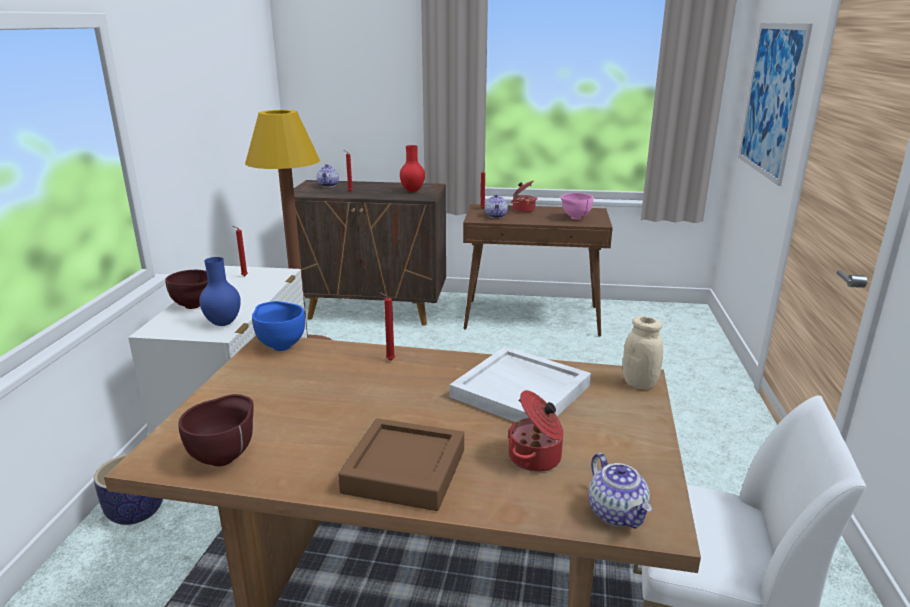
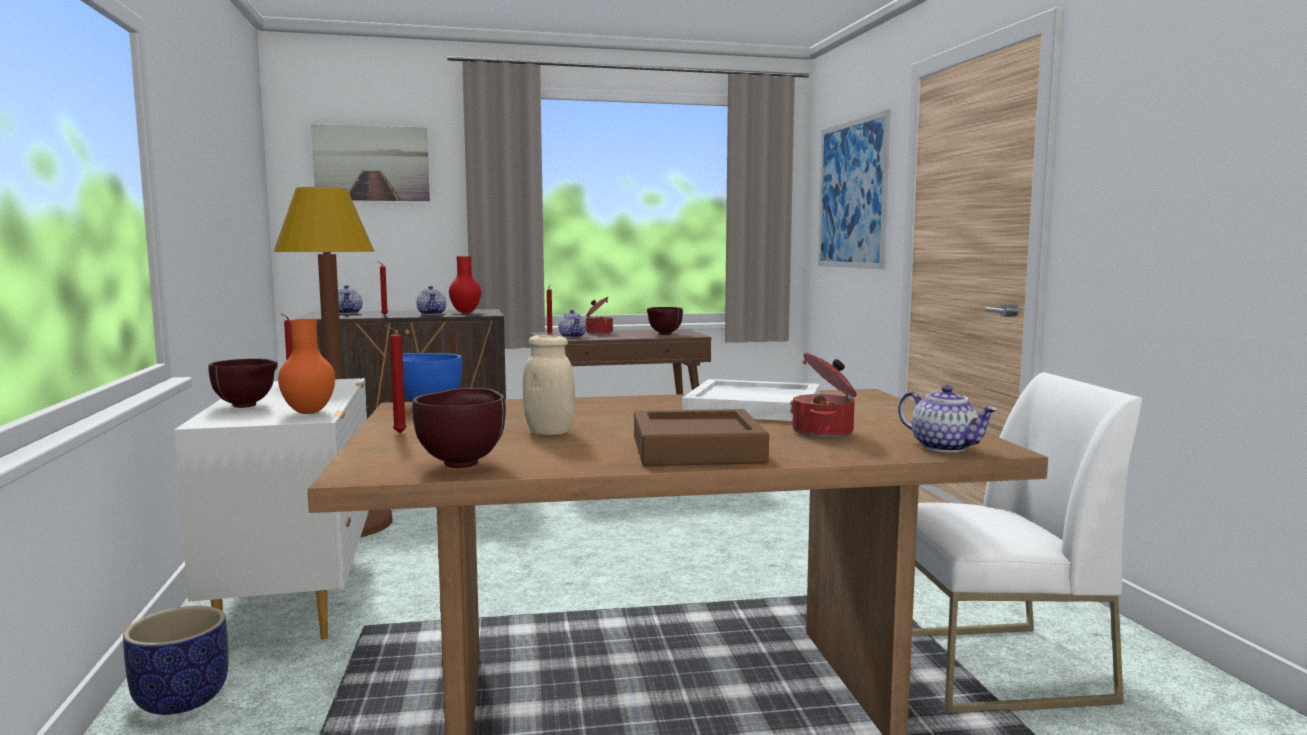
camera: 20 degrees left, 15 degrees down
blue vase [199,257,241,326] -> orange vase [278,319,335,414]
red candle [380,292,395,360] -> red candle moved to [384,325,407,433]
pink bowl [561,193,593,220] -> brown bowl [647,307,683,335]
beige jar [623,316,663,389] -> beige jar moved to [523,335,575,435]
none -> picture [311,124,430,201]
none -> teapot [417,286,446,315]

